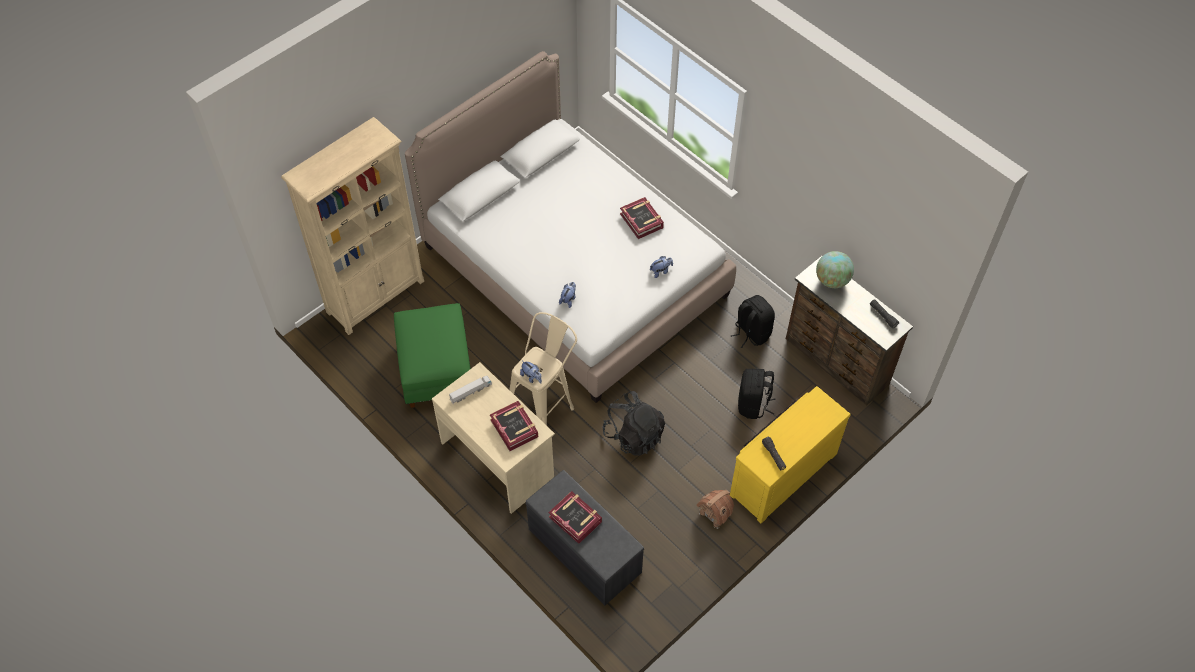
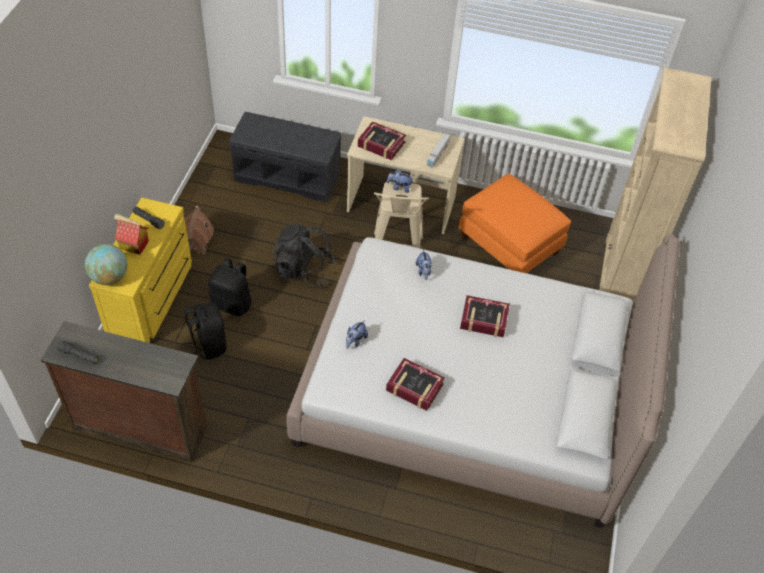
camera: 145 degrees right, 5 degrees down
green ottoman [394,303,471,408] -> orange ottoman [459,174,571,273]
book [548,491,602,544] -> book moved to [460,295,510,337]
black backpack [731,295,775,348] -> black backpack moved to [208,258,252,316]
globe [816,251,854,288] -> globe moved to [85,244,128,285]
none -> toy house [114,214,149,255]

